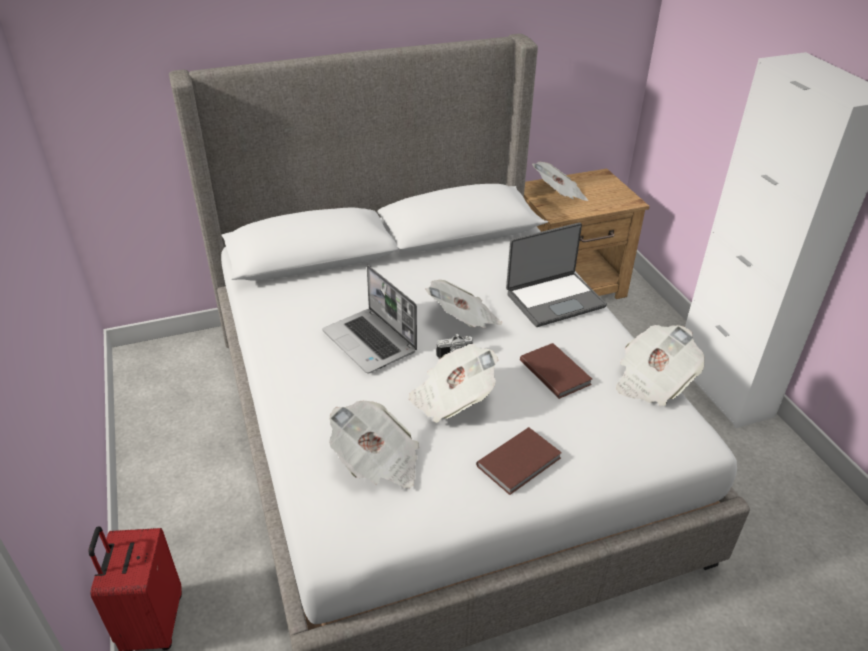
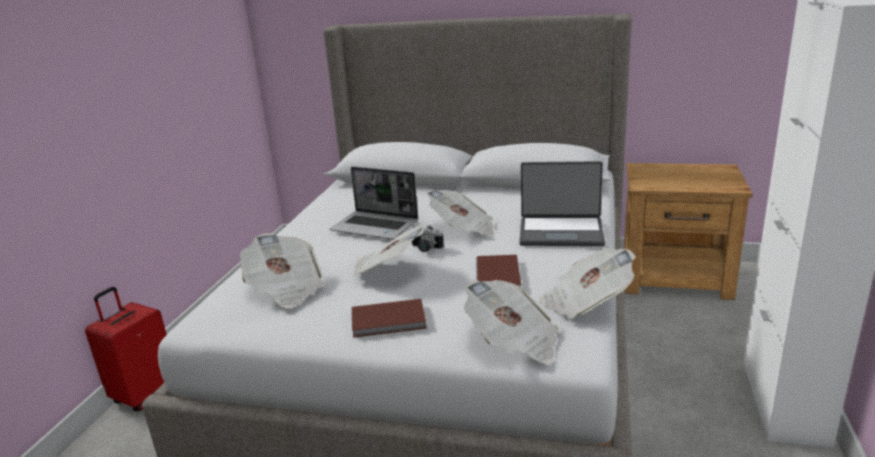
camera: 35 degrees right, 15 degrees down
laptop [322,265,417,374] -> laptop turned 60 degrees counterclockwise [330,167,418,239]
newspaper [532,162,588,201] -> newspaper moved to [464,280,559,364]

